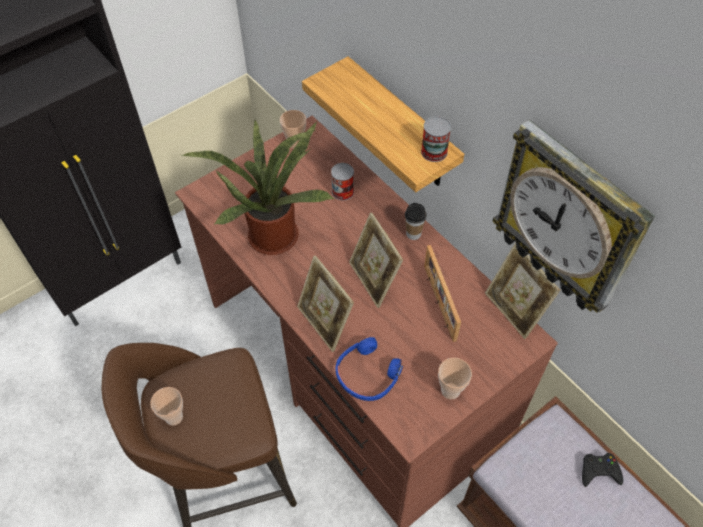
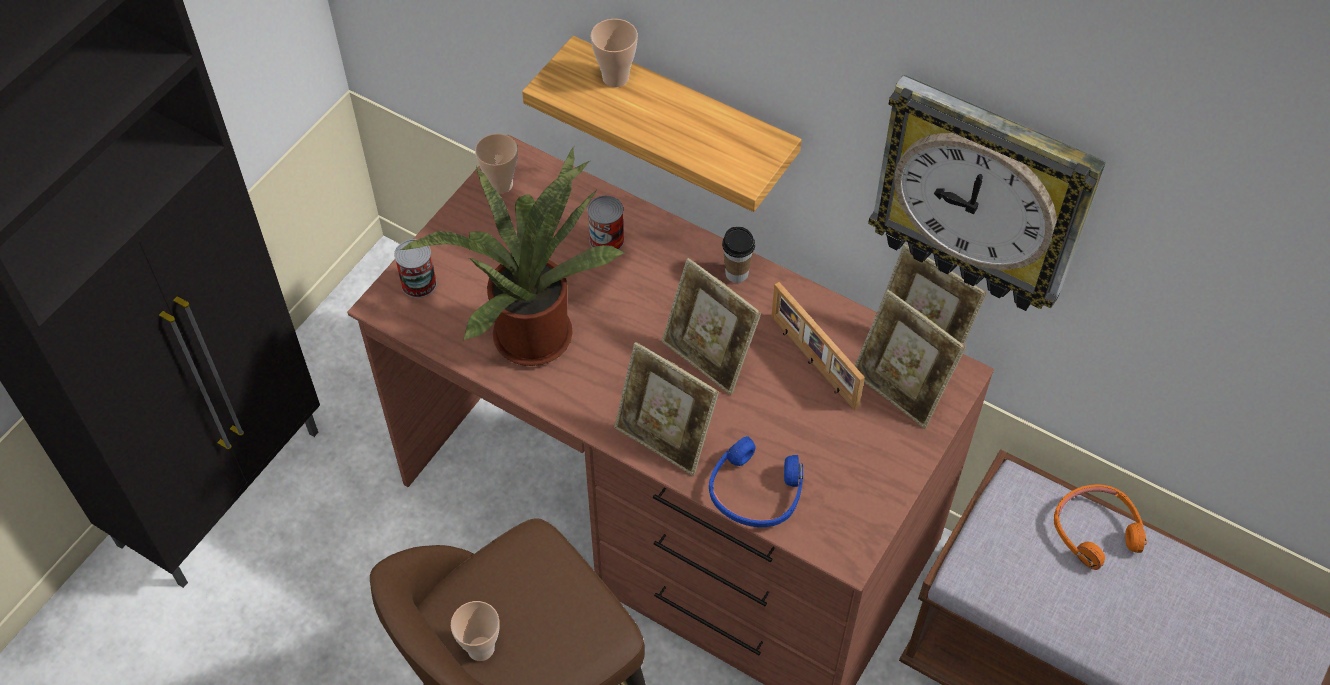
camera: 20 degrees left, 0 degrees up
can [421,116,451,162] -> can moved to [394,239,437,298]
cup [438,358,472,399] -> cup moved to [591,19,638,87]
black game controller [582,453,623,487] -> orange headphones [1054,485,1147,570]
none -> picture frame [854,290,966,429]

